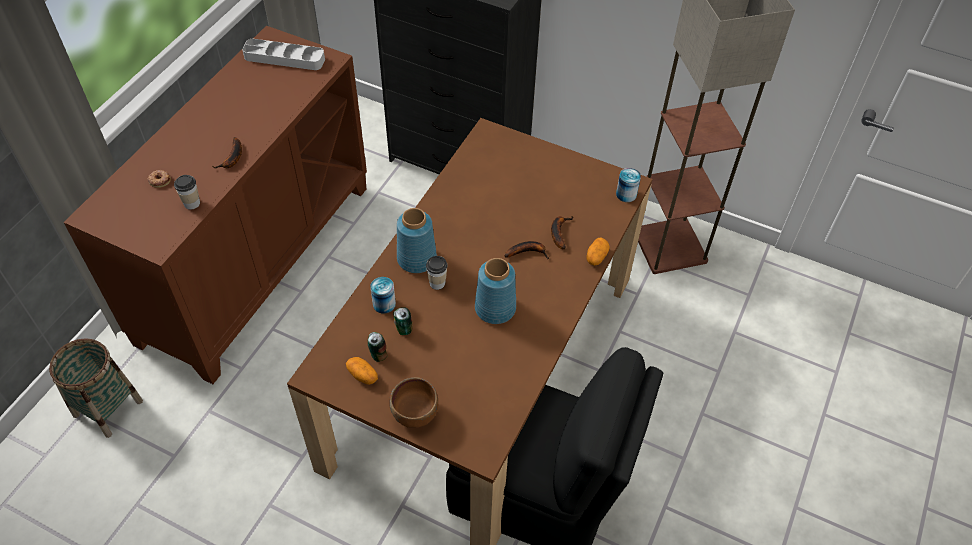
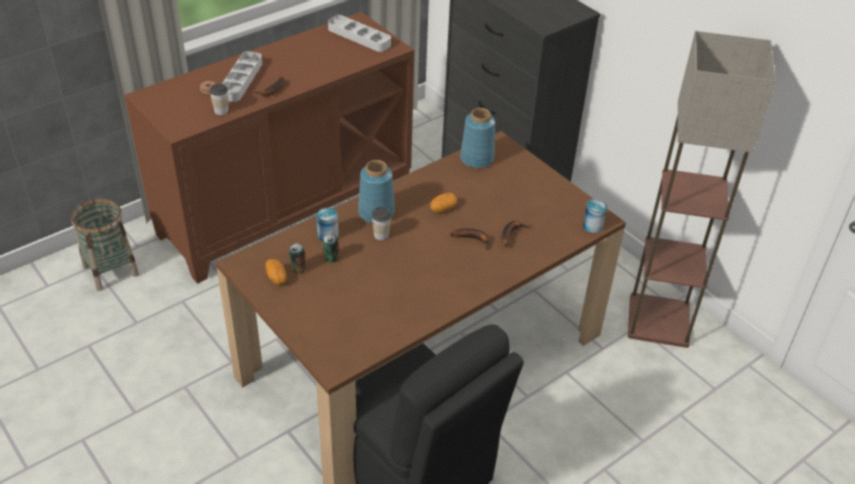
camera: 25 degrees right, 10 degrees down
brown bowl [390,377,438,428] -> none
blue vase [475,258,516,324] -> blue vase moved to [460,108,495,168]
potato [586,237,610,266] -> potato moved to [430,193,457,213]
none -> grey tray [222,51,262,102]

